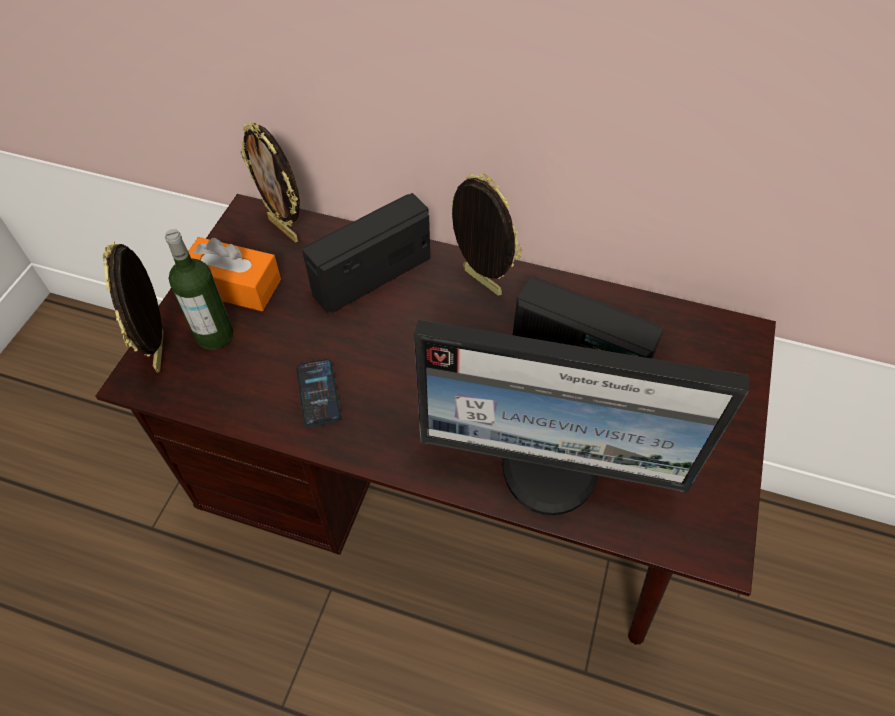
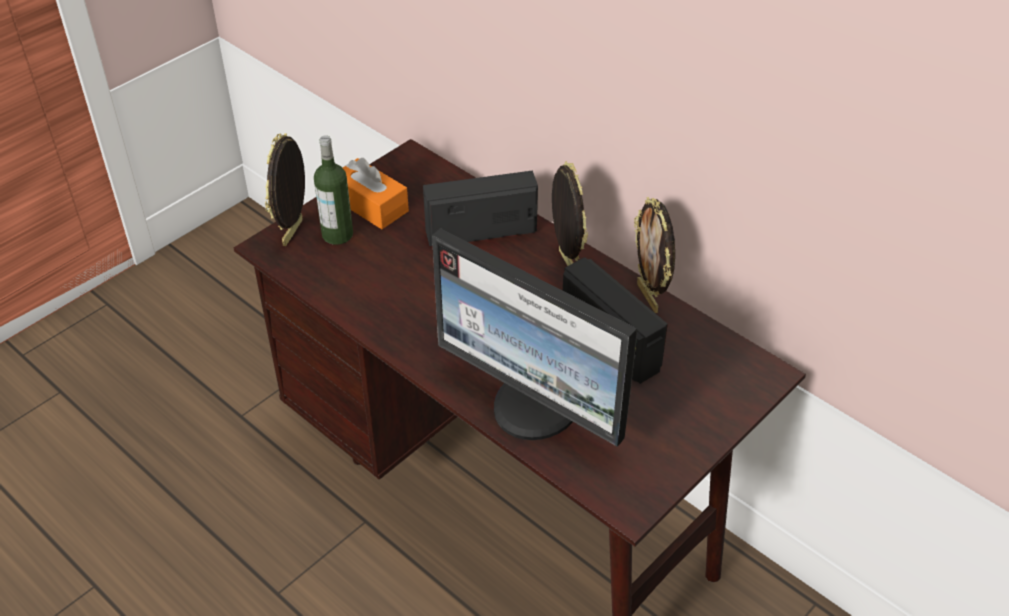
camera: 25 degrees right, 10 degrees down
picture frame [240,122,300,243] -> picture frame moved to [634,197,675,313]
phone [296,359,341,427] -> none

